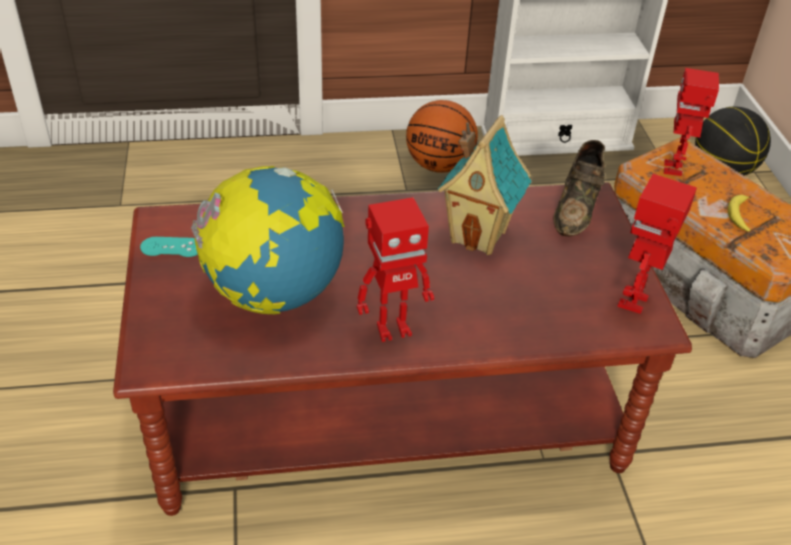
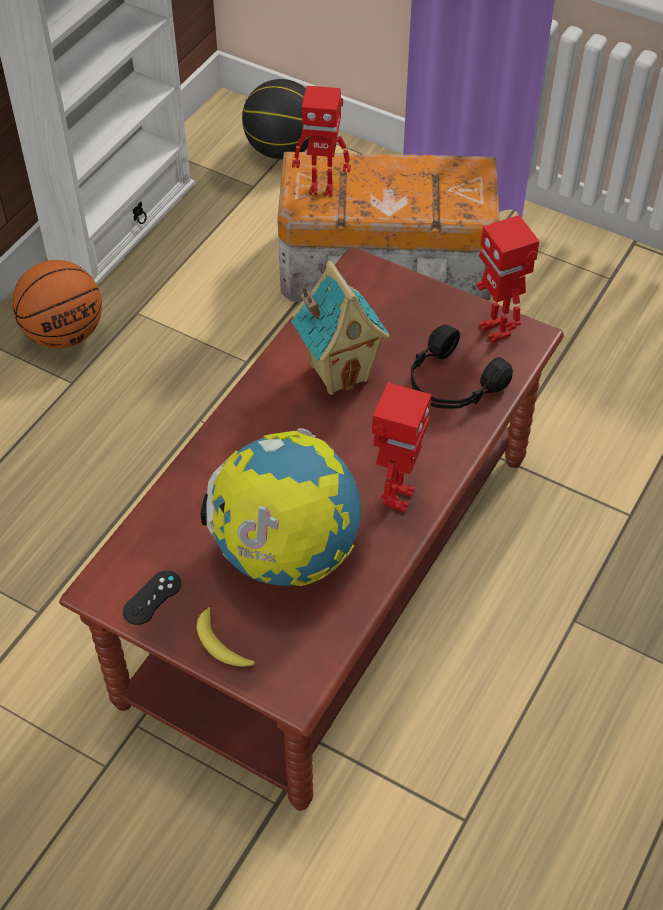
camera: 50 degrees left, 10 degrees up
turquoise game controller [140,237,198,257] -> black game controller [123,570,181,625]
brown shoe [553,140,605,236] -> none
toy robot [664,68,719,176] -> toy robot turned 45 degrees counterclockwise [292,86,351,196]
banana [728,195,752,232] -> banana moved to [197,604,255,667]
none -> black headphones [411,325,513,409]

